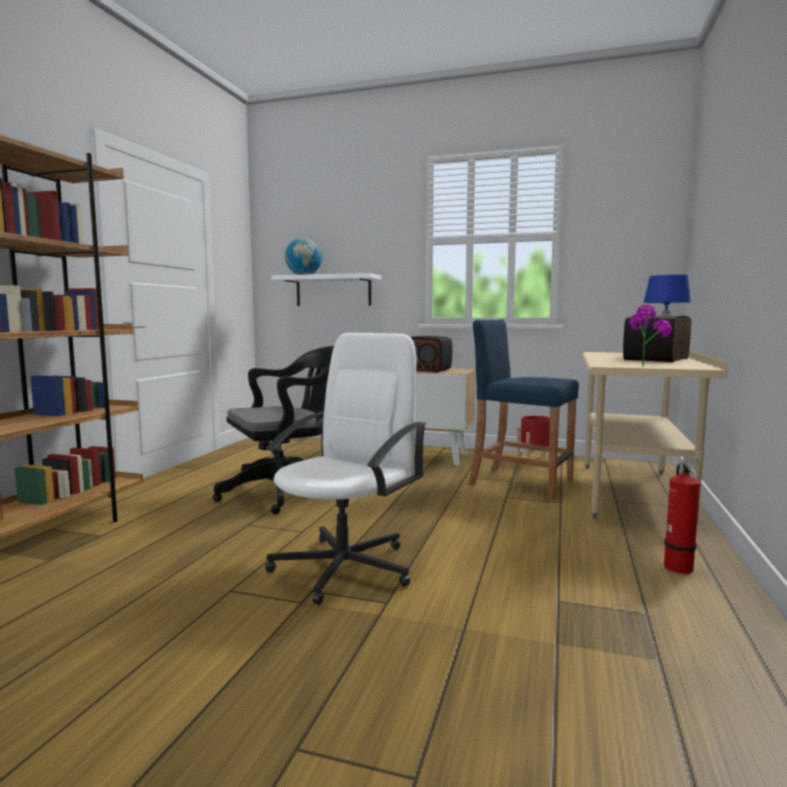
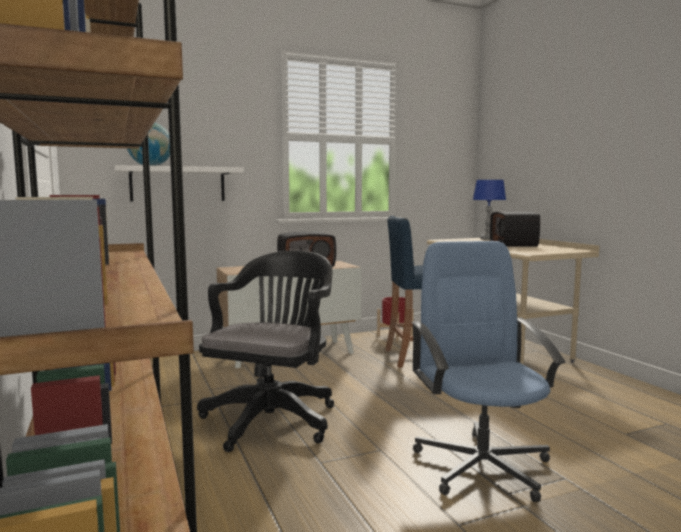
camera: 40 degrees left, 0 degrees up
white office chair [265,333,426,605] -> blue office chair [411,241,565,502]
potted plant [630,305,672,367] -> none
fire extinguisher [664,459,700,574] -> none

